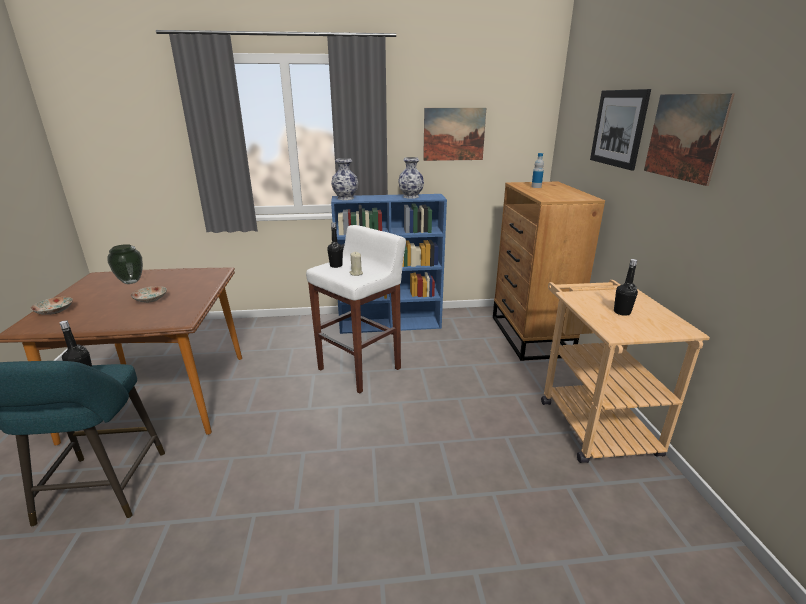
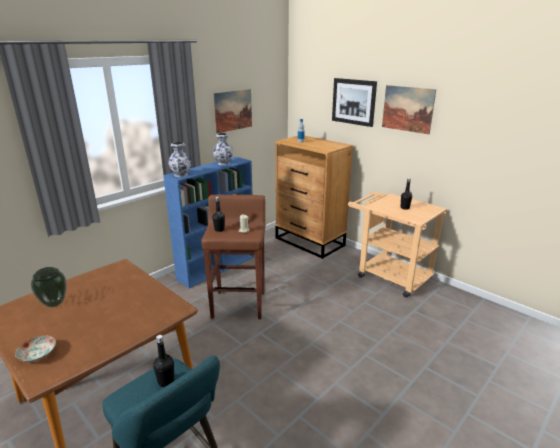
camera: 40 degrees left, 0 degrees up
plate [131,286,167,303] -> none
white stool [306,225,406,394] -> brown stool [202,194,265,319]

